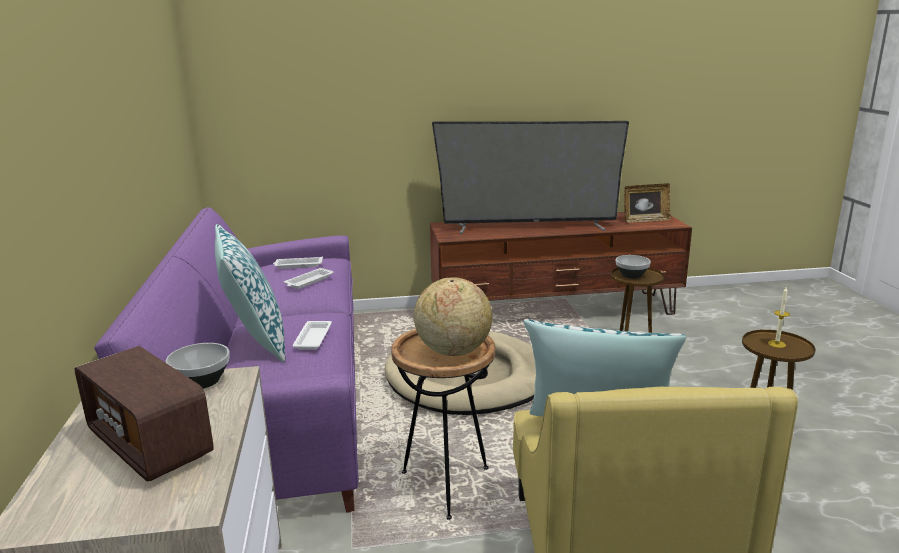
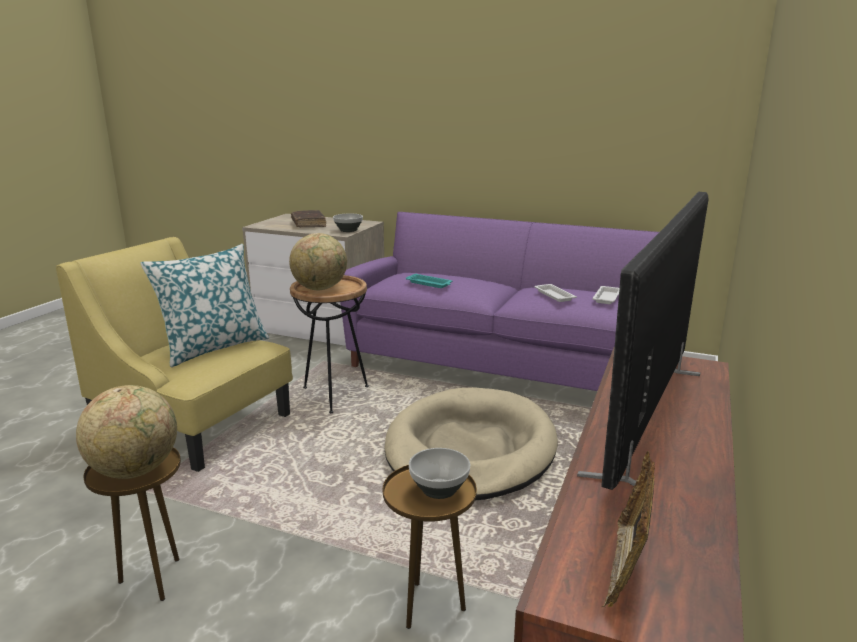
camera: 120 degrees right, 0 degrees up
radio [74,346,214,482] -> brown book [291,210,326,227]
pillow [215,224,285,362] -> none
white tray [292,321,332,350] -> turquoise tray [406,273,452,288]
candle [768,287,790,348] -> globe [76,385,177,479]

